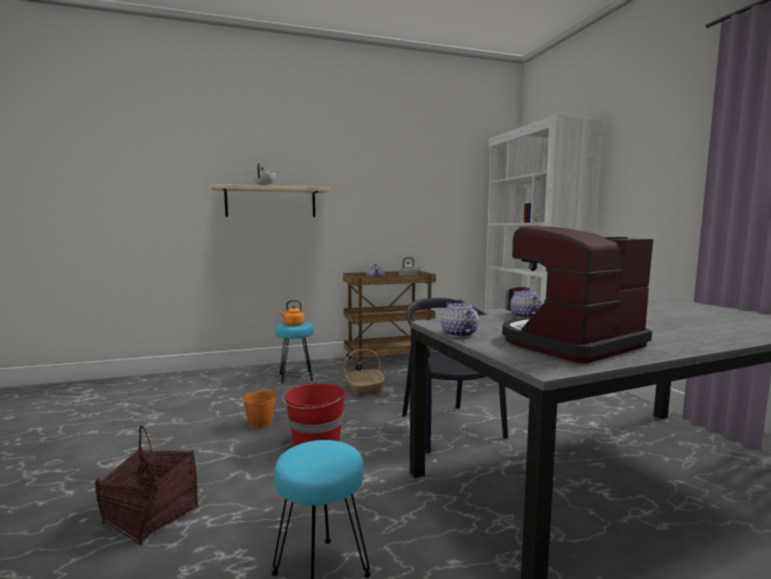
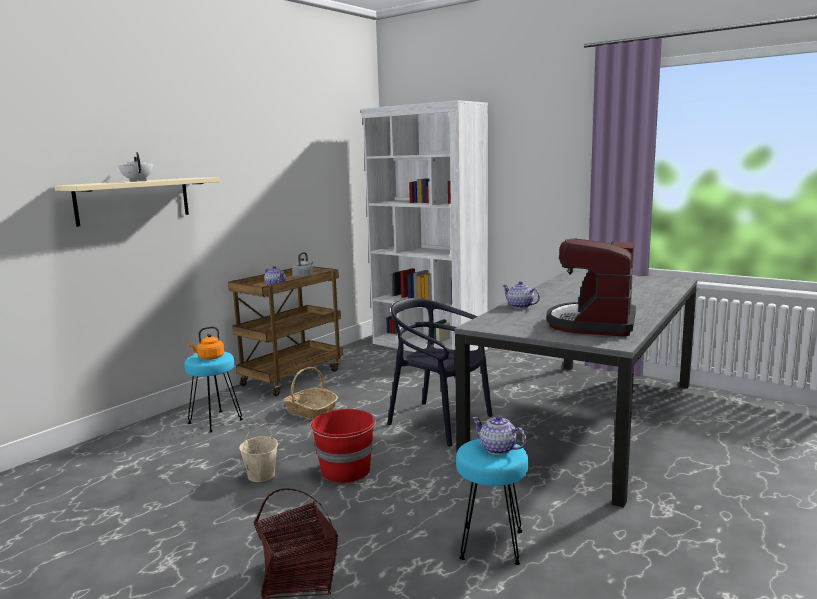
camera: 35 degrees left, 5 degrees up
orange bucket [242,377,276,429] -> beige bucket [239,423,278,482]
teapot [441,299,479,337] -> teapot moved to [472,415,526,455]

